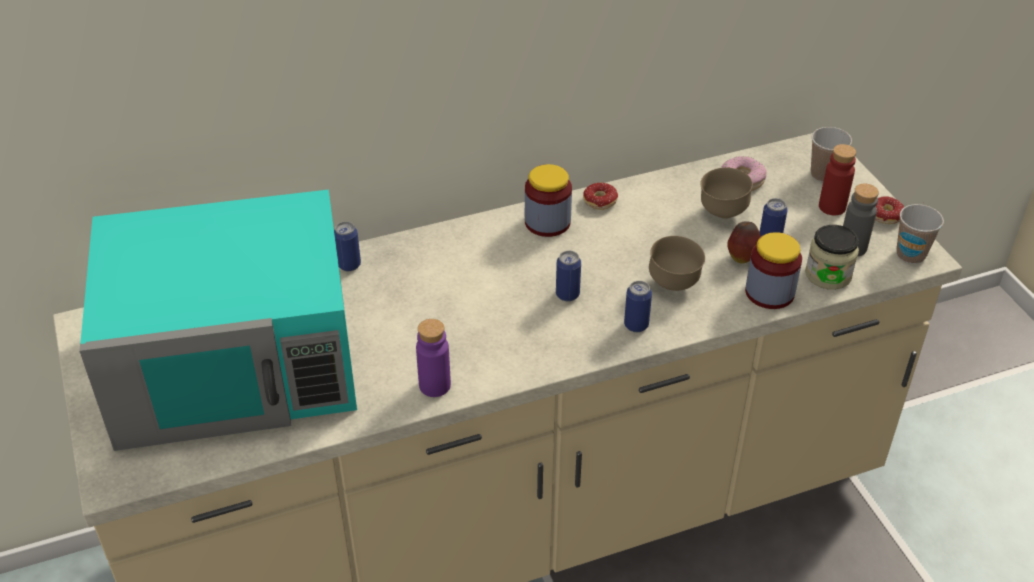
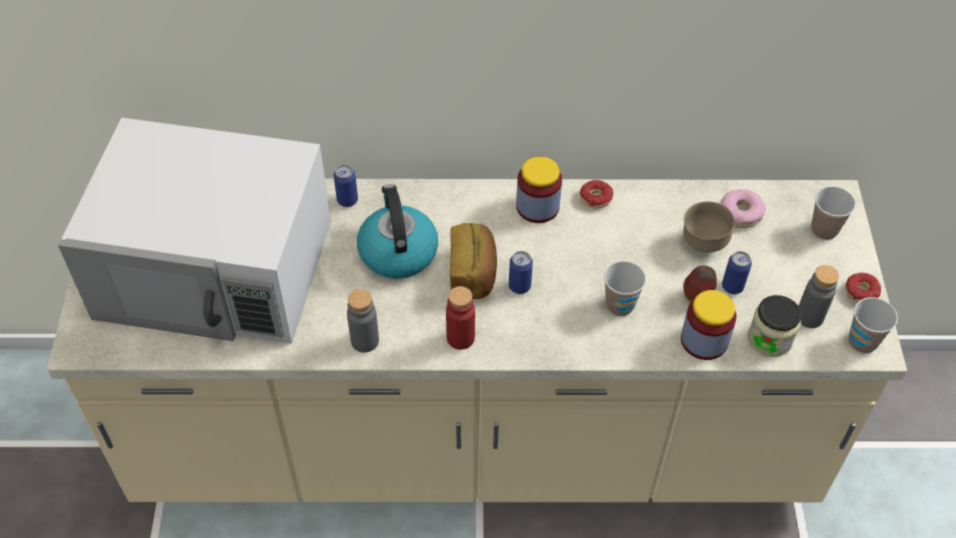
camera: 20 degrees right, 10 degrees up
turquoise microwave [79,190,357,451] -> white microwave [58,118,331,344]
purple bottle [416,319,451,397] -> grey bottle [347,289,379,353]
can [624,281,652,332] -> none
brown bowl [649,236,705,291] -> cup [604,261,646,316]
red bottle [819,144,856,215] -> red bottle moved to [446,286,475,350]
none -> kettle [357,184,438,279]
none -> bread [450,223,497,299]

